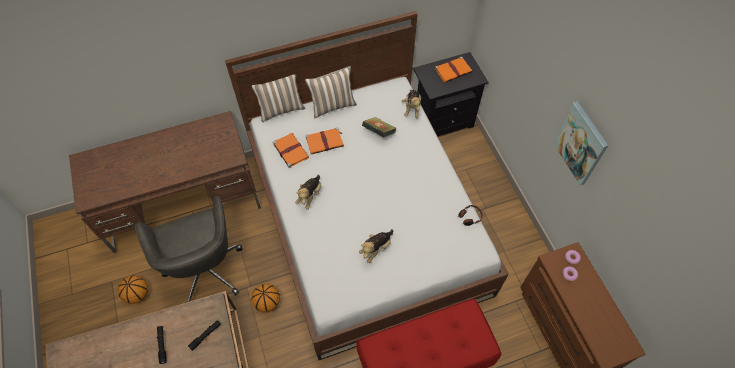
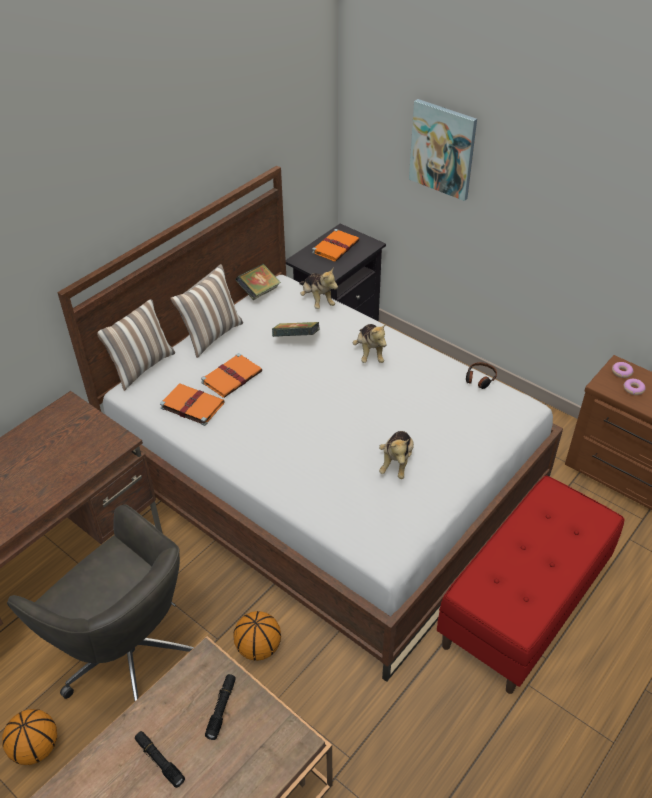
camera: 30 degrees left, 15 degrees down
plush toy [295,175,321,210] -> plush toy moved to [353,323,387,363]
picture [553,101,608,185] -> picture moved to [409,99,477,201]
none -> book [236,264,281,300]

